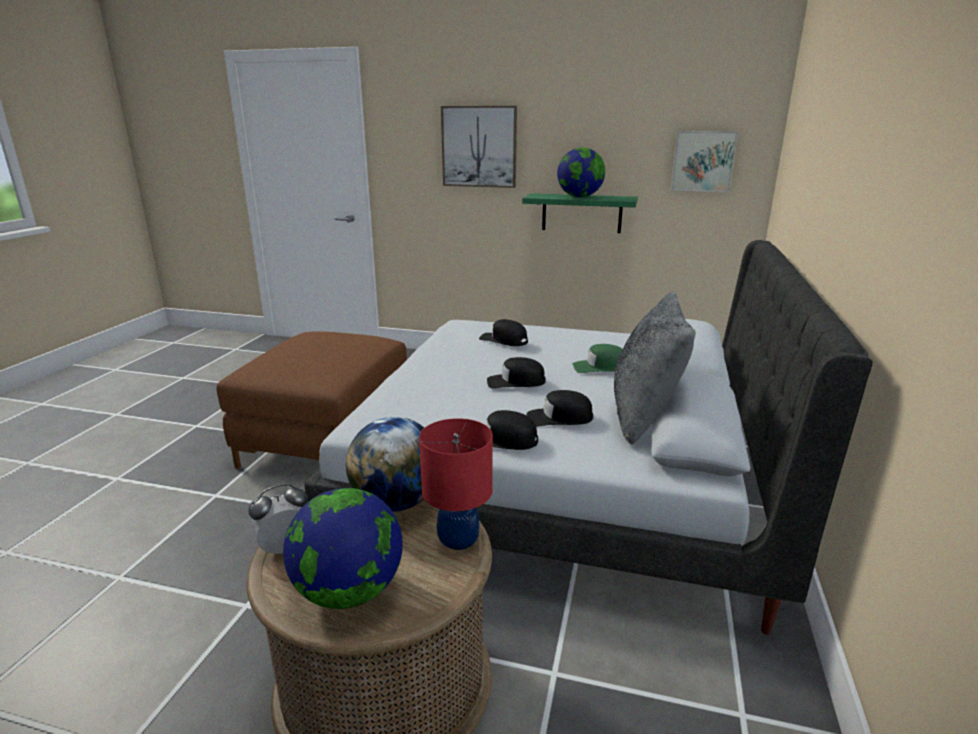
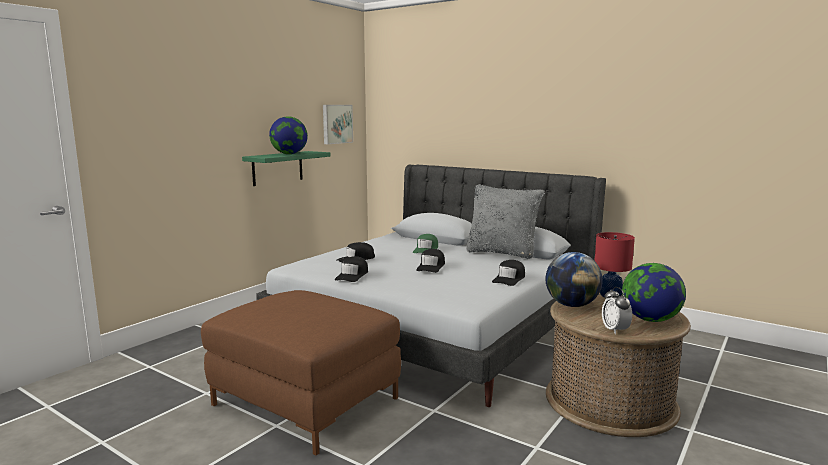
camera: 70 degrees left, 10 degrees down
picture [441,106,517,188] -> none
black cap [527,390,593,427] -> black cap moved to [335,256,368,282]

